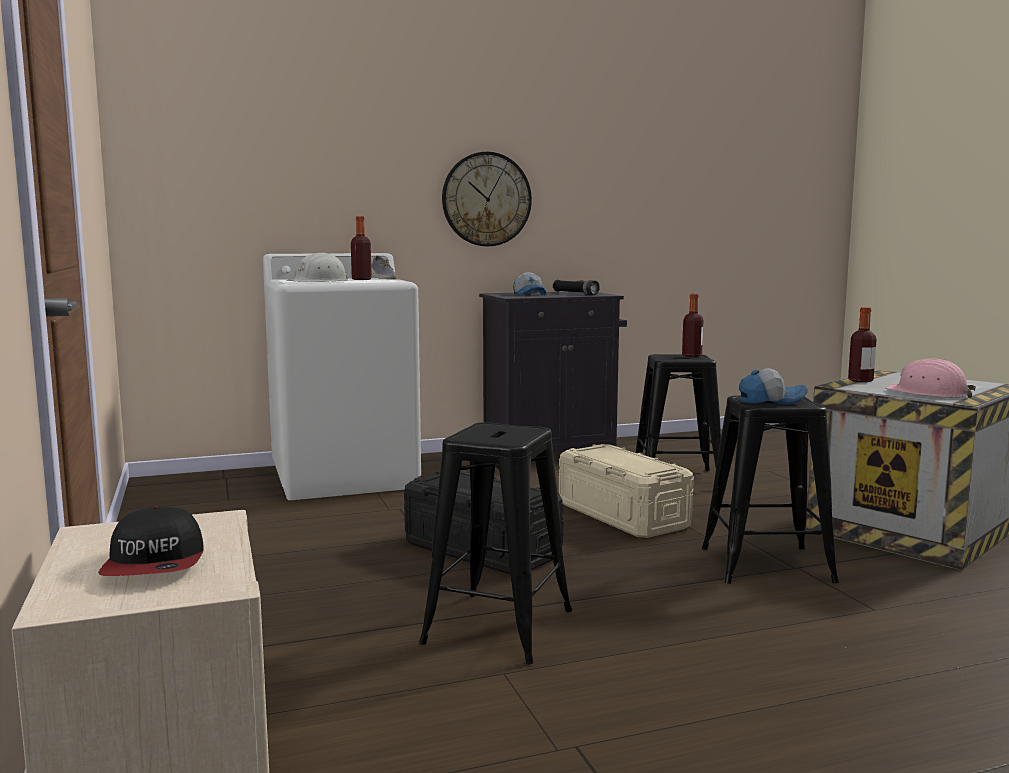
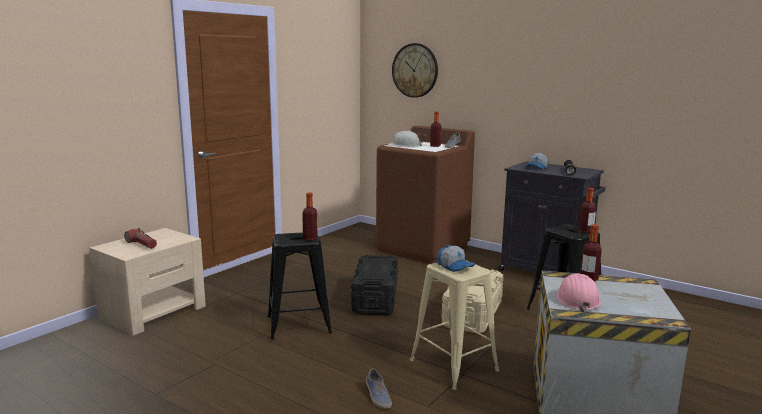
camera: 55 degrees right, 5 degrees up
cap [98,506,204,576] -> flashlight [124,228,157,249]
white washing machine [263,253,421,500] -> brown washing machine [376,126,475,264]
wall clock [442,152,532,246] -> wall clock moved to [392,43,438,98]
black stool [702,395,839,584] -> beige stool [410,261,499,390]
none -> bottle [302,193,318,240]
none -> shoe [366,368,392,409]

